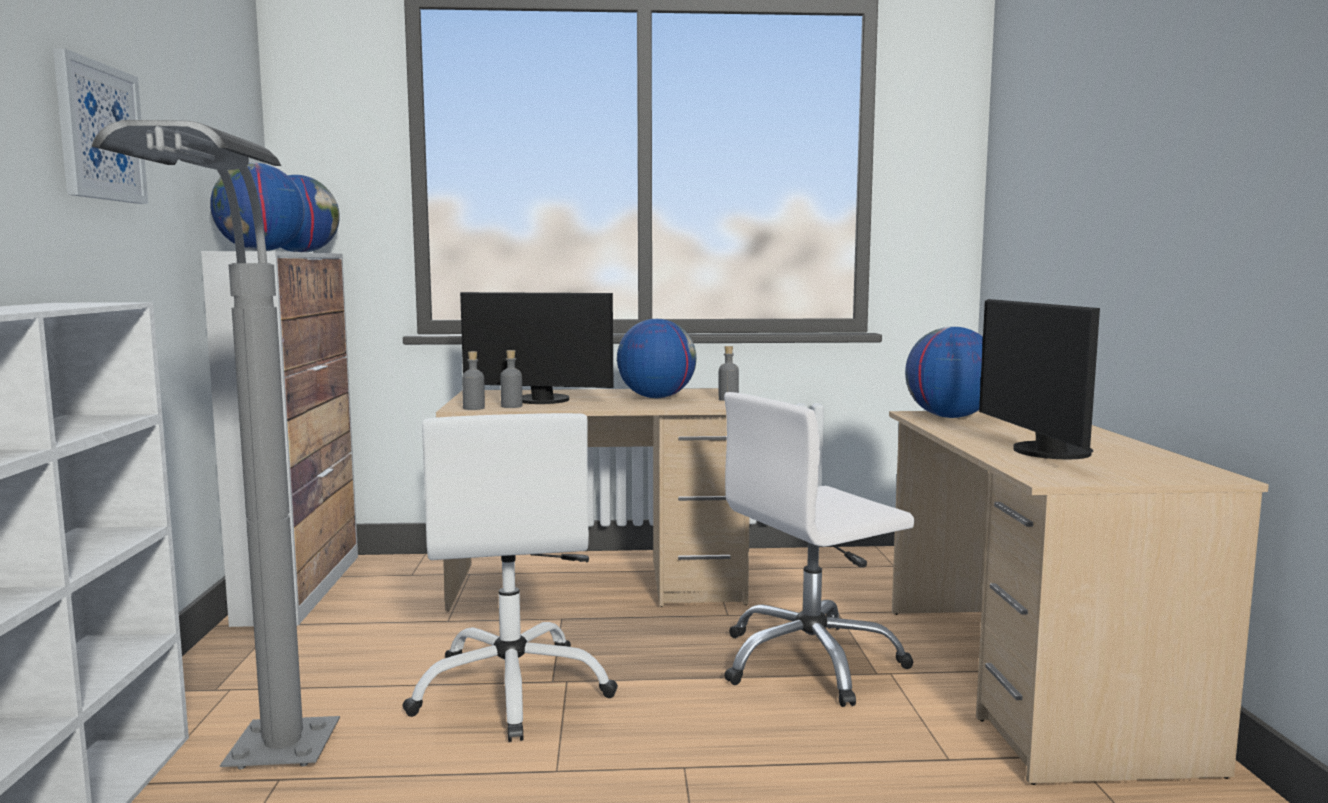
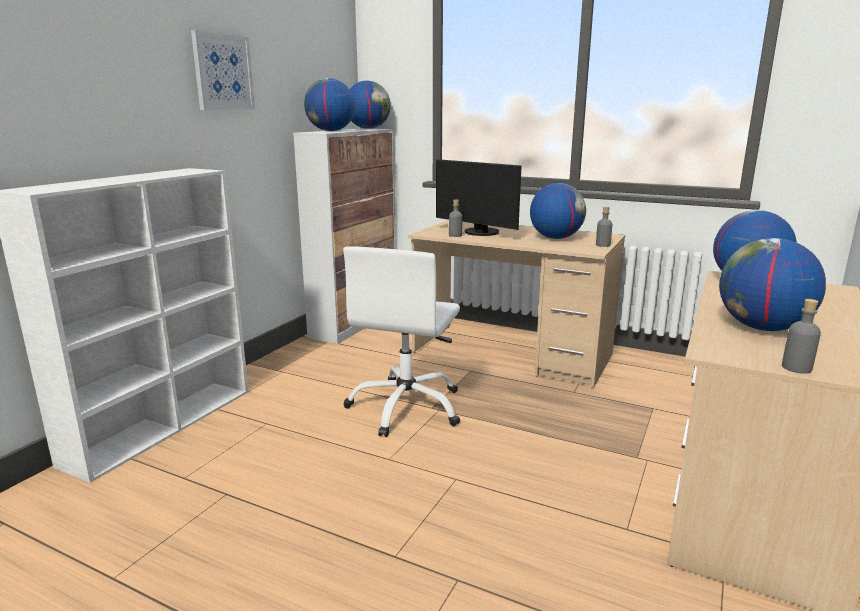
camera: 30 degrees right, 10 degrees up
grey floor lamp [91,120,340,770] -> none
grey bottle [462,351,485,410] -> grey bottle moved to [782,299,821,374]
white office chair [724,392,914,707] -> none
monitor [979,299,1100,459] -> globe [719,238,826,331]

